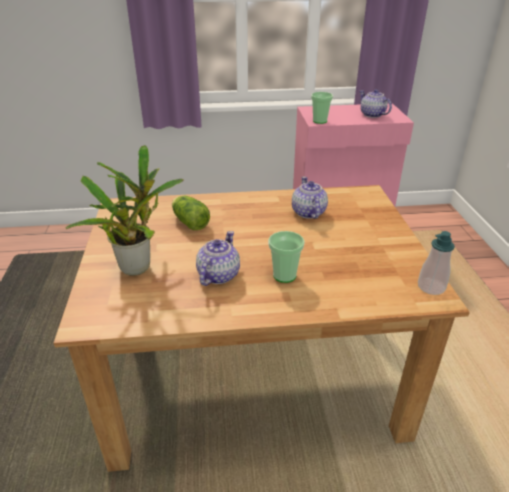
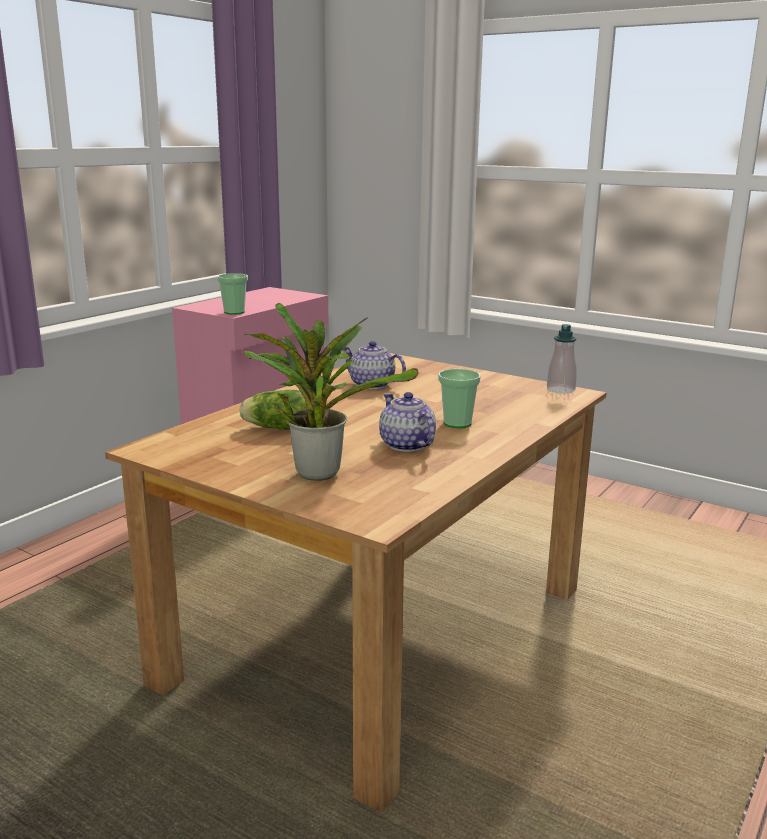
camera: 50 degrees left, 15 degrees down
teapot [359,89,392,118] -> none

